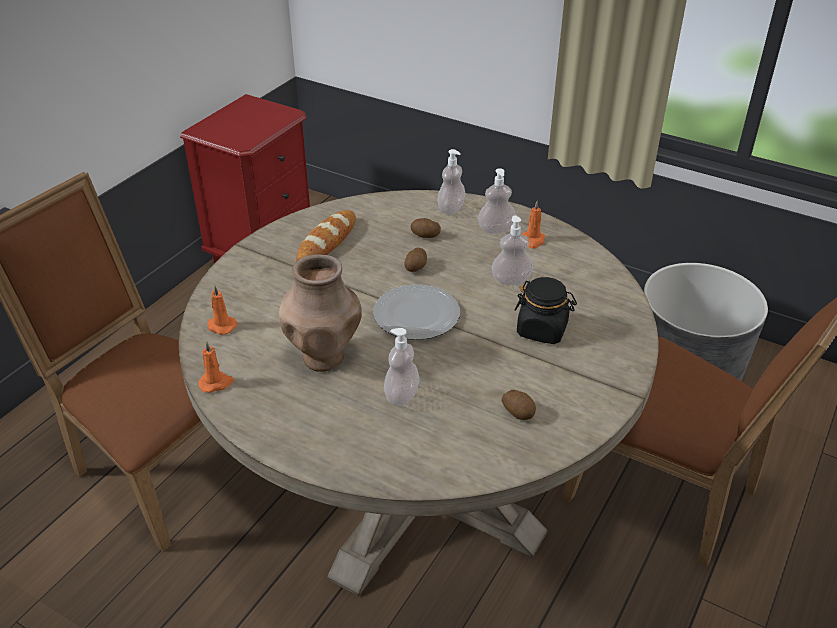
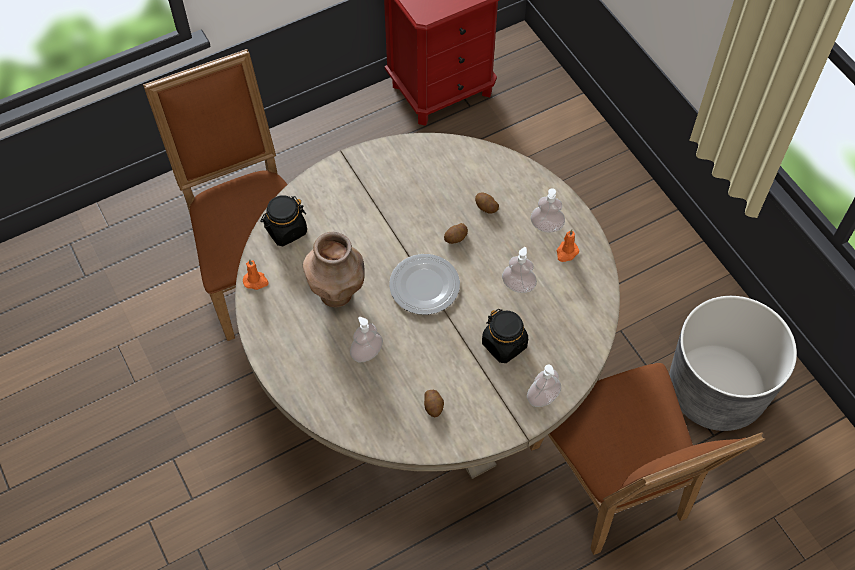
camera: 30 degrees right, 20 degrees up
orange candle [207,285,237,335] -> black jar [260,195,307,246]
bread [296,210,356,262] -> none
soap dispenser [437,149,466,214] -> soap dispenser moved to [527,365,561,407]

